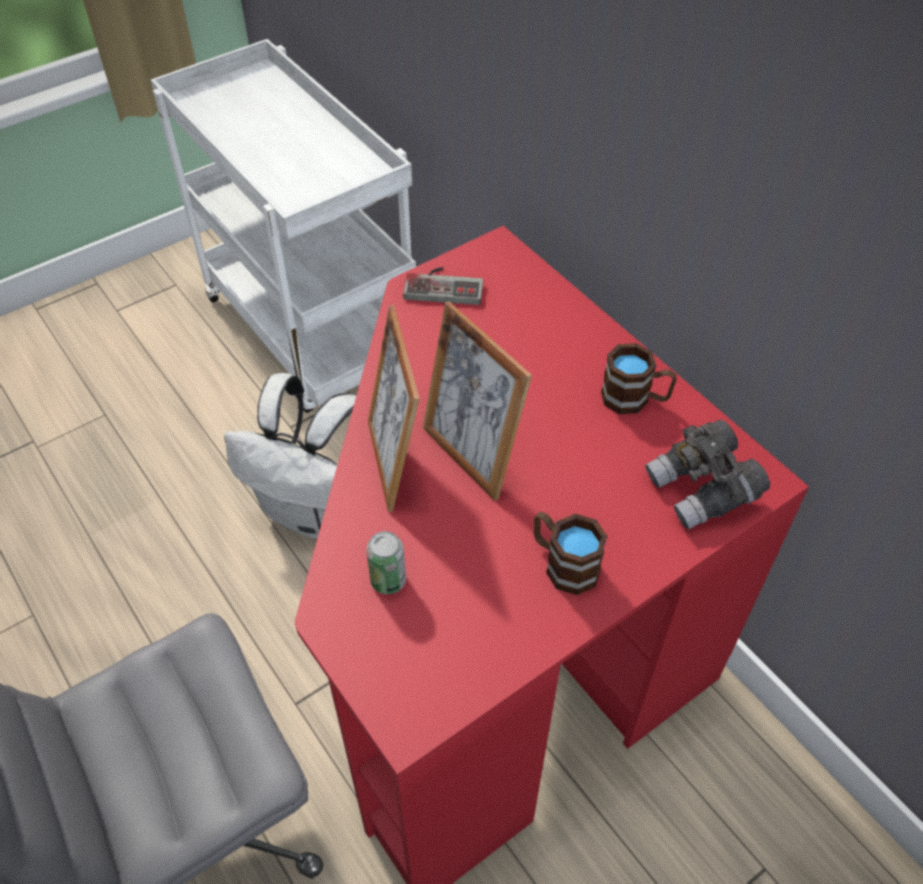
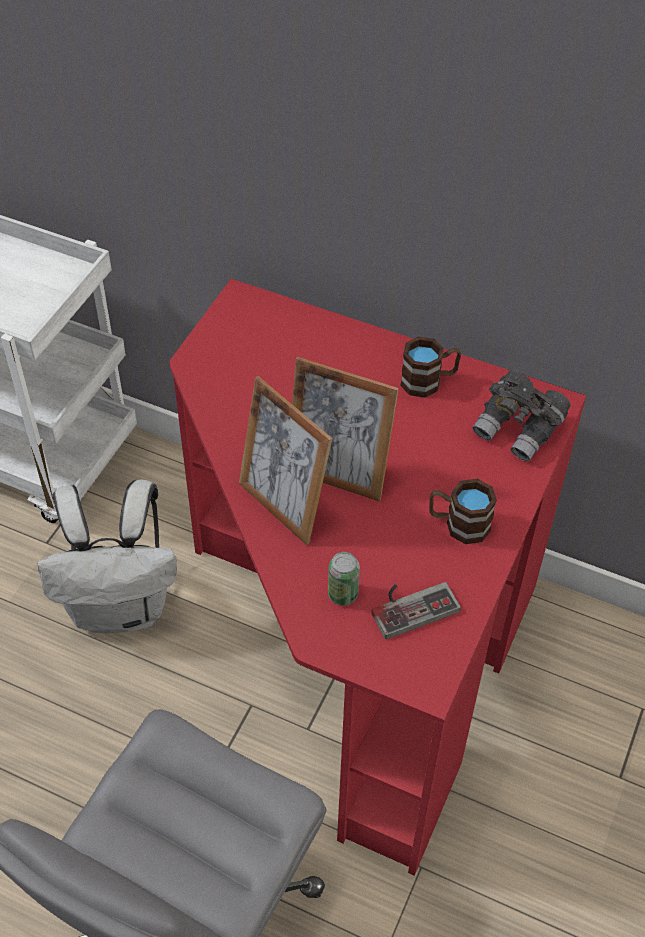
camera: 30 degrees left, 0 degrees up
game controller [403,267,483,305] -> game controller moved to [371,582,461,639]

